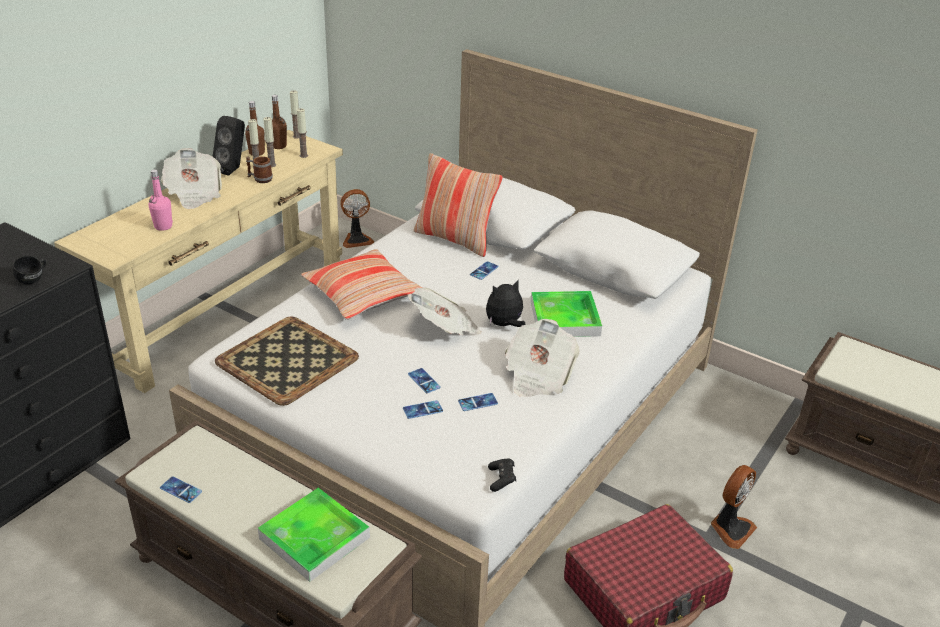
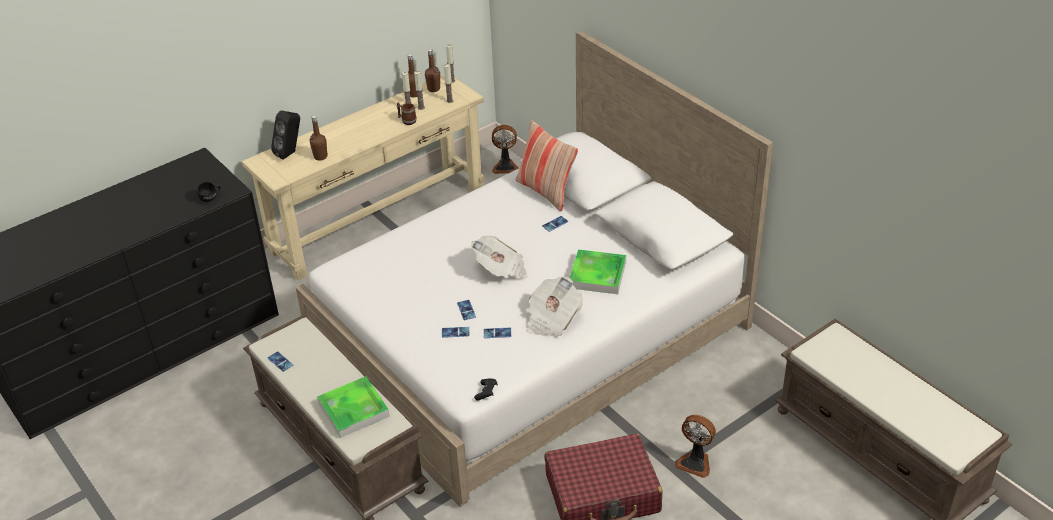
camera: 20 degrees right, 5 degrees up
pink bottle [148,169,173,231] -> brown bottle [310,115,328,160]
newspaper [161,148,222,209] -> none
black speaker [213,116,245,176] -> black speaker moved to [271,110,300,160]
tray [215,316,359,406] -> none
pillow [301,249,422,320] -> none
plush toy [486,280,526,327] -> none
fan [711,465,757,549] -> fan turned 60 degrees clockwise [675,415,716,478]

